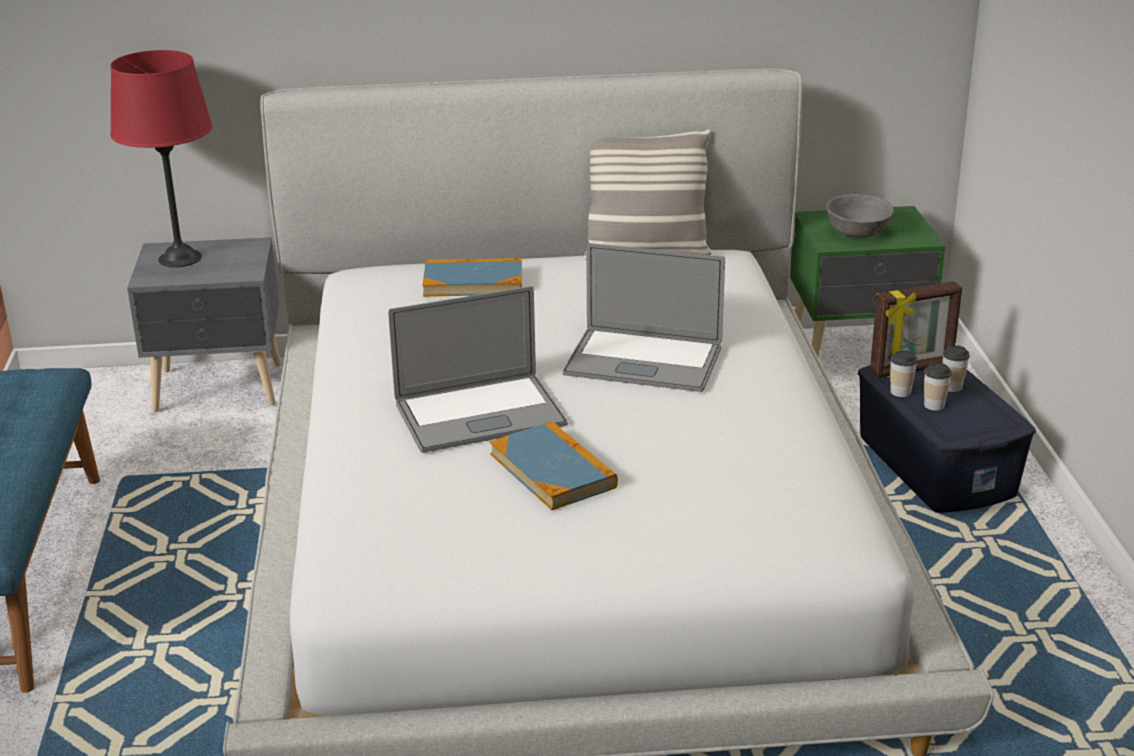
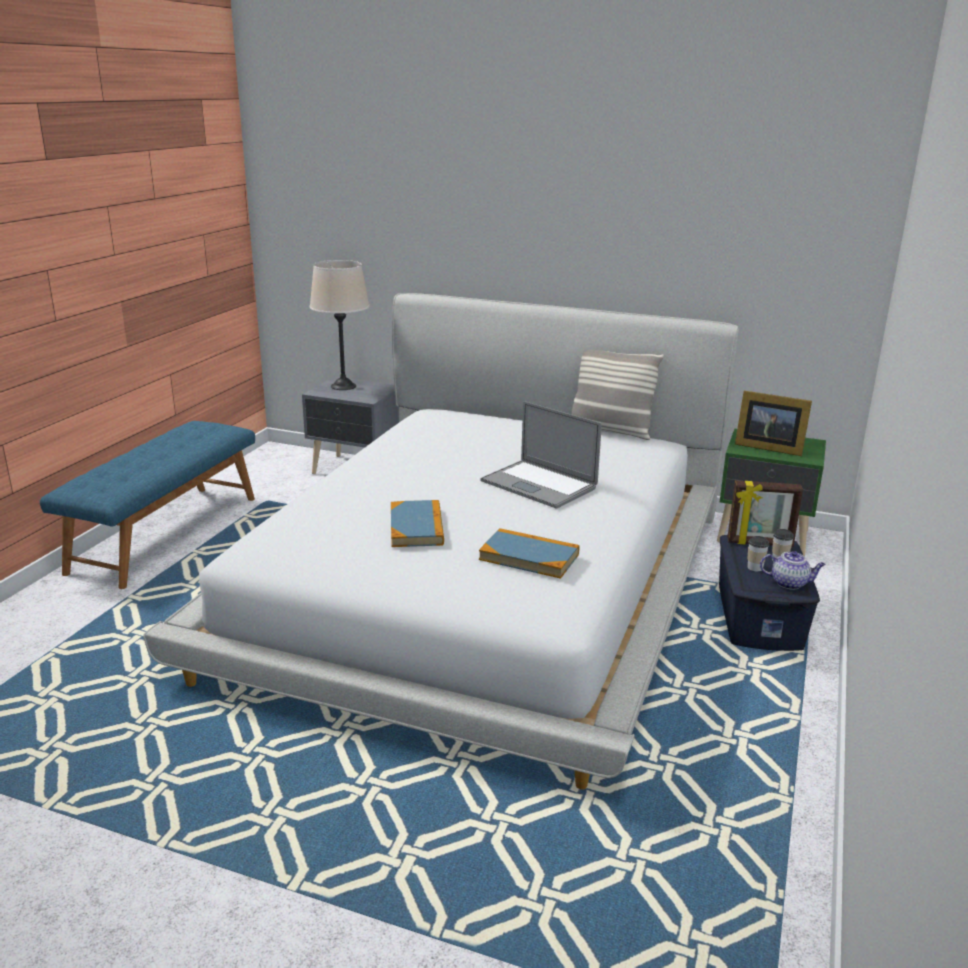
camera: 25 degrees right, 5 degrees down
red table lamp [110,50,213,267] -> beige table lamp [310,260,370,390]
laptop [388,286,568,453] -> none
book [422,258,522,297] -> book moved to [479,528,579,579]
grey bowl [826,194,894,238] -> picture frame [735,391,812,456]
cup [890,350,918,397] -> none
none -> teapot [760,551,826,589]

